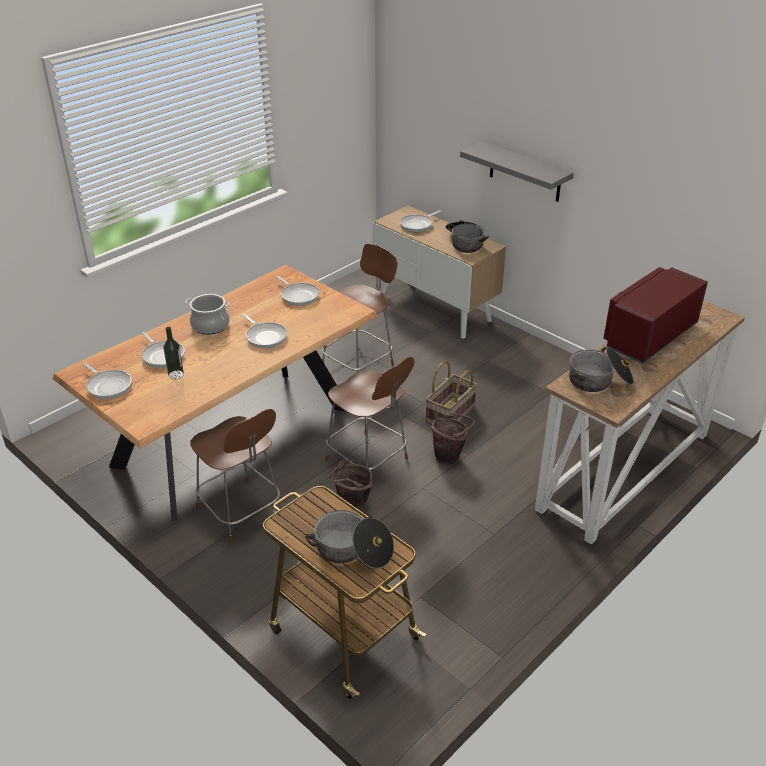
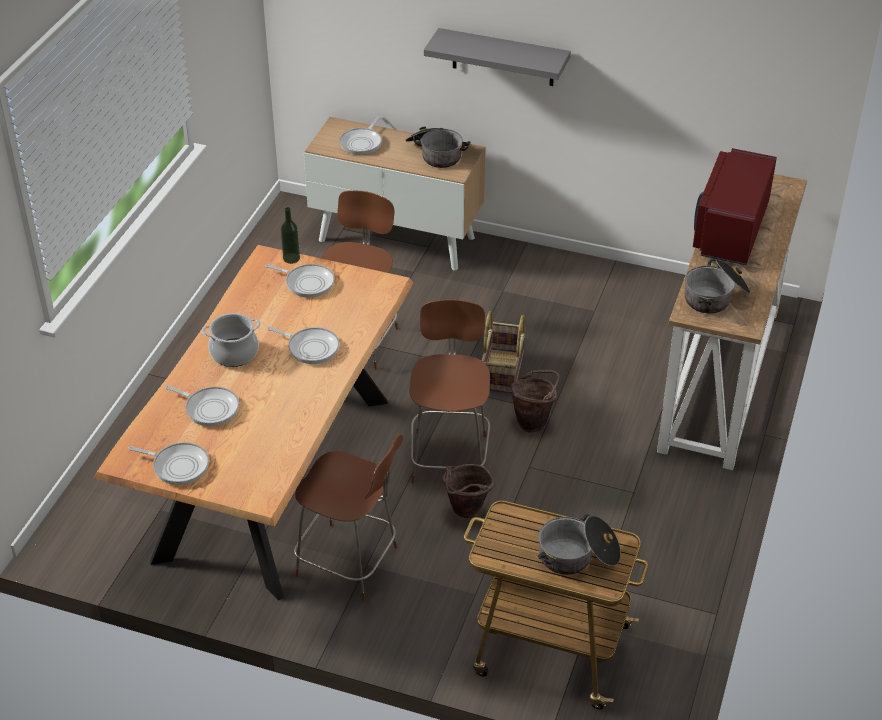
camera: 25 degrees left, 5 degrees up
bottle [164,327,184,379] -> bottle moved to [281,207,300,264]
brown chair [326,357,415,470] -> brown chair turned 105 degrees counterclockwise [410,299,490,483]

